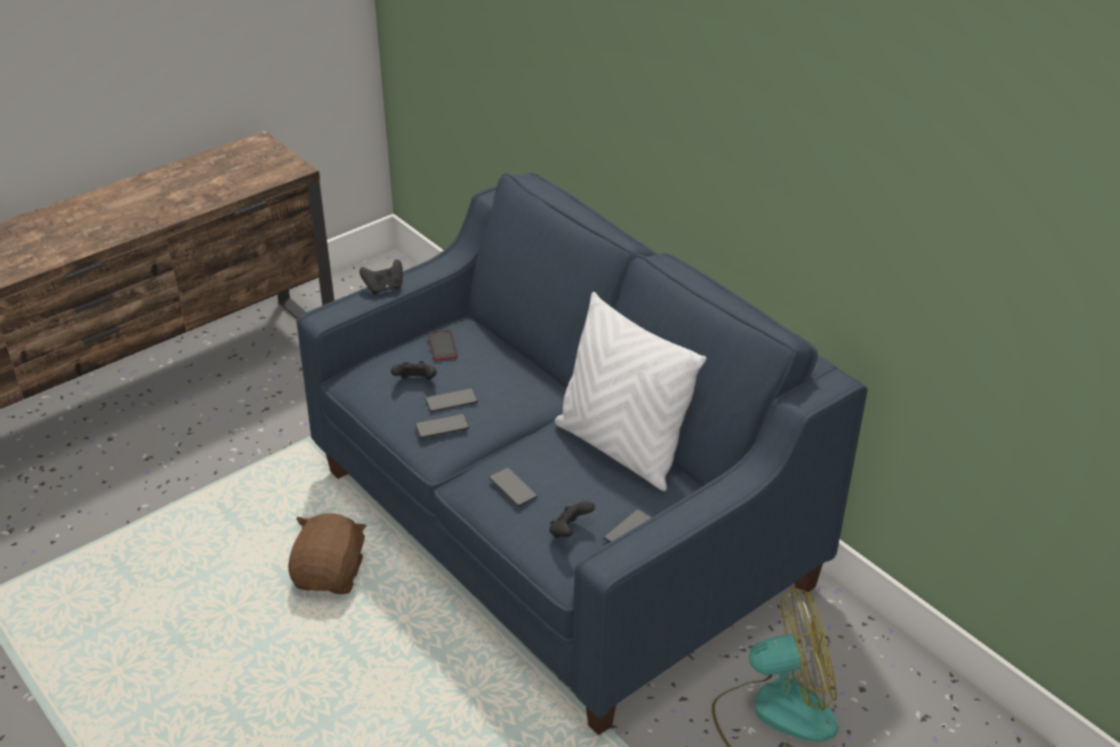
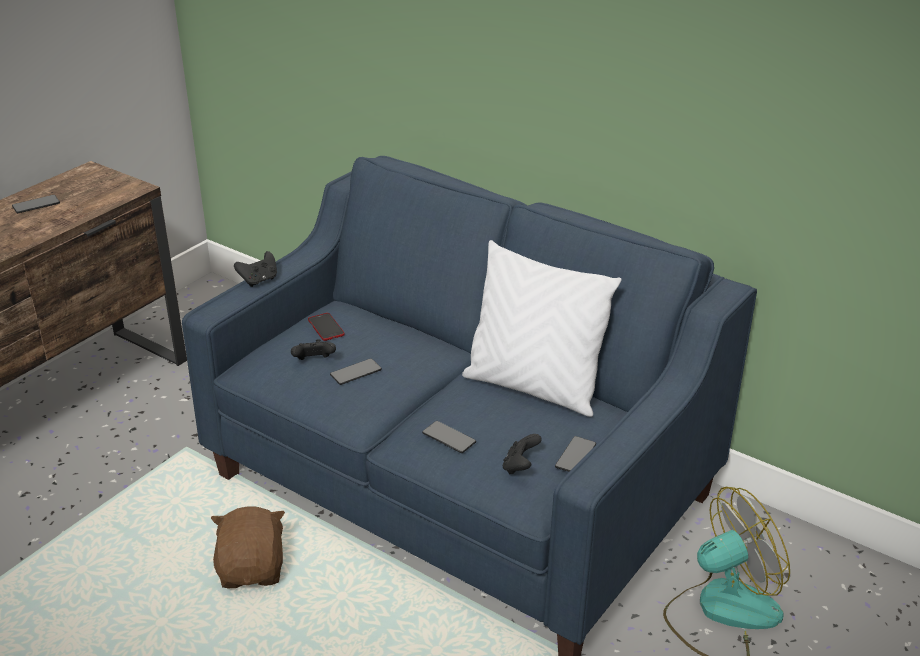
camera: 15 degrees left, 5 degrees down
phone [416,414,469,438] -> phone moved to [12,195,60,213]

